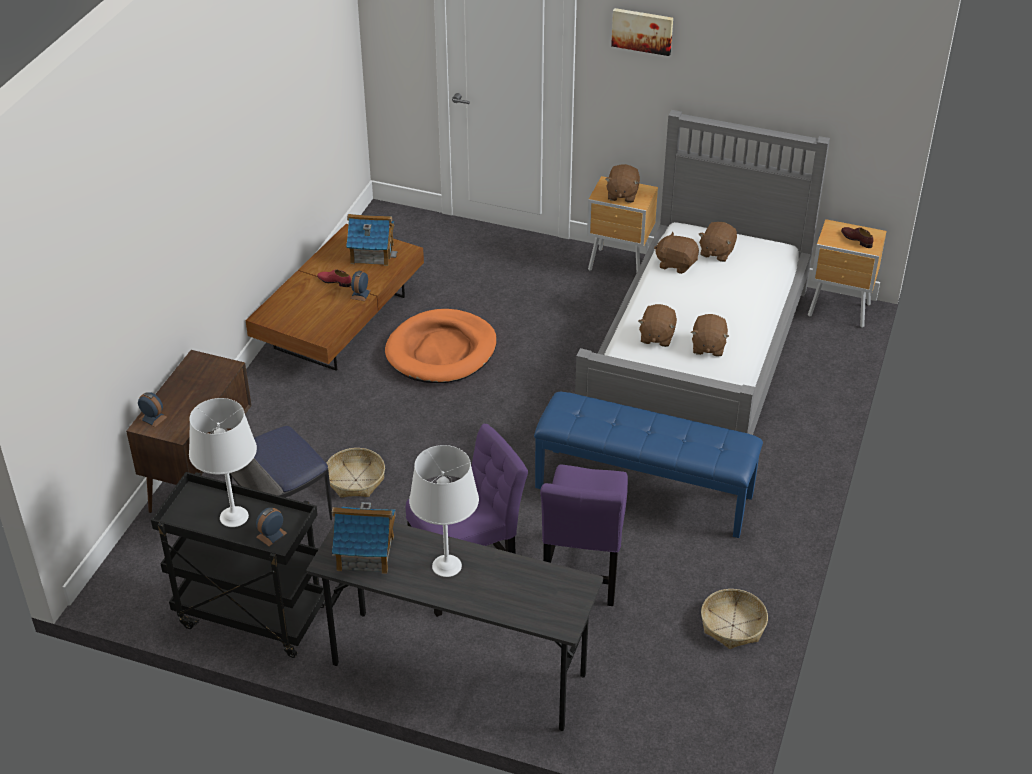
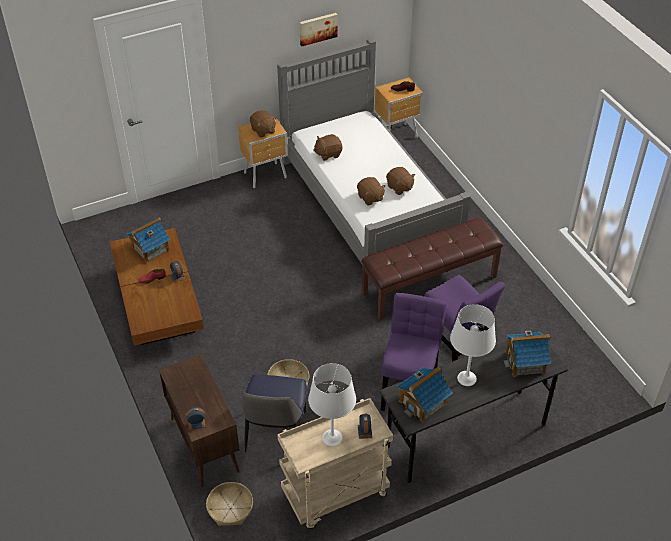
camera: 45 degrees left, 5 degrees up
black cart [151,472,325,658] -> beige cart [277,398,393,529]
orange dog bed [385,309,497,383] -> none
blue bench [534,392,763,538] -> brown bench [361,218,503,320]
picture [611,8,673,56] -> picture moved to [300,13,338,46]
brown plush toy [699,222,737,262] -> none
basket [701,589,768,649] -> basket moved to [206,482,253,526]
none -> toy house [503,331,551,377]

